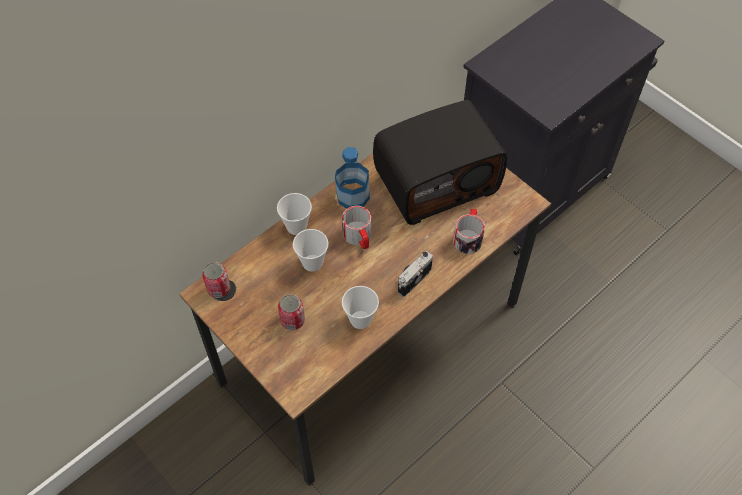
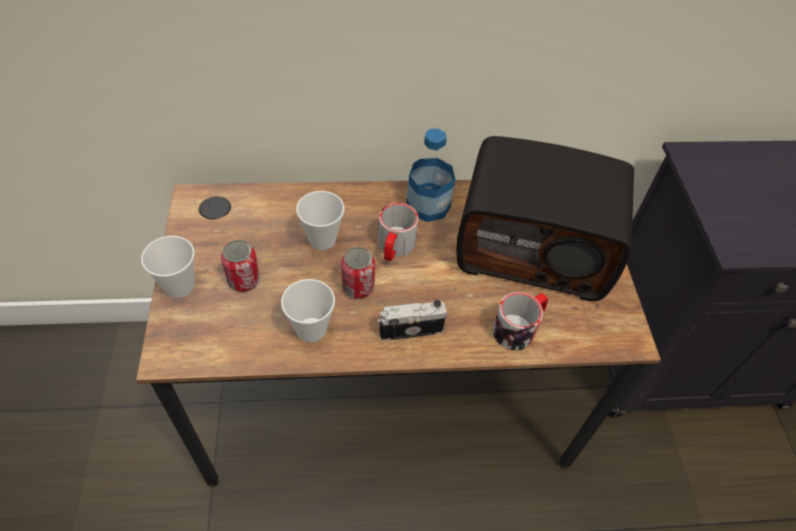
camera: 35 degrees right, 5 degrees down
can [202,262,230,298] -> can moved to [341,247,375,298]
cup [277,193,312,235] -> cup moved to [141,236,195,298]

